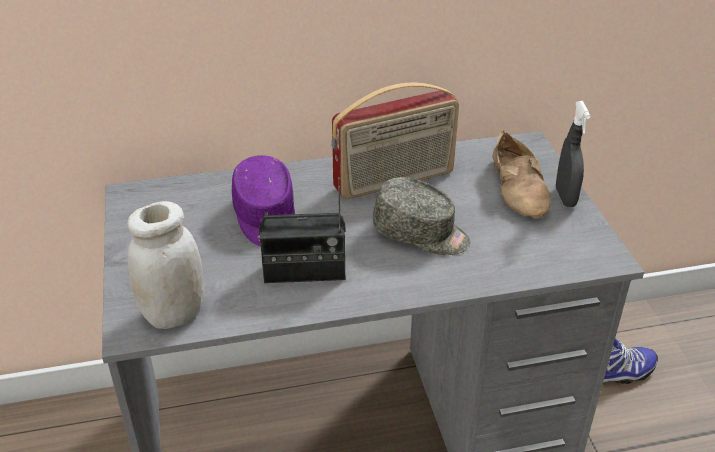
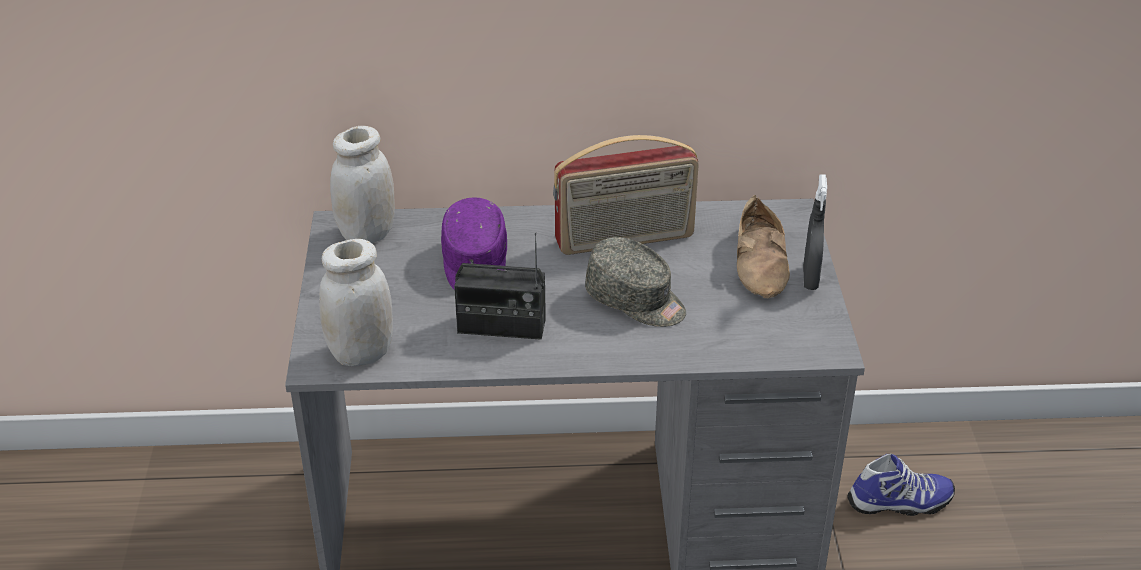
camera: 10 degrees right, 0 degrees up
none -> white jar [330,126,395,243]

